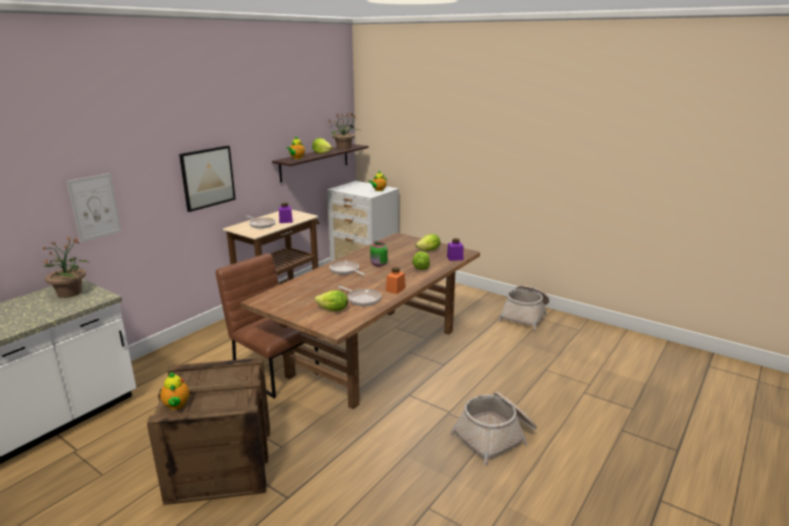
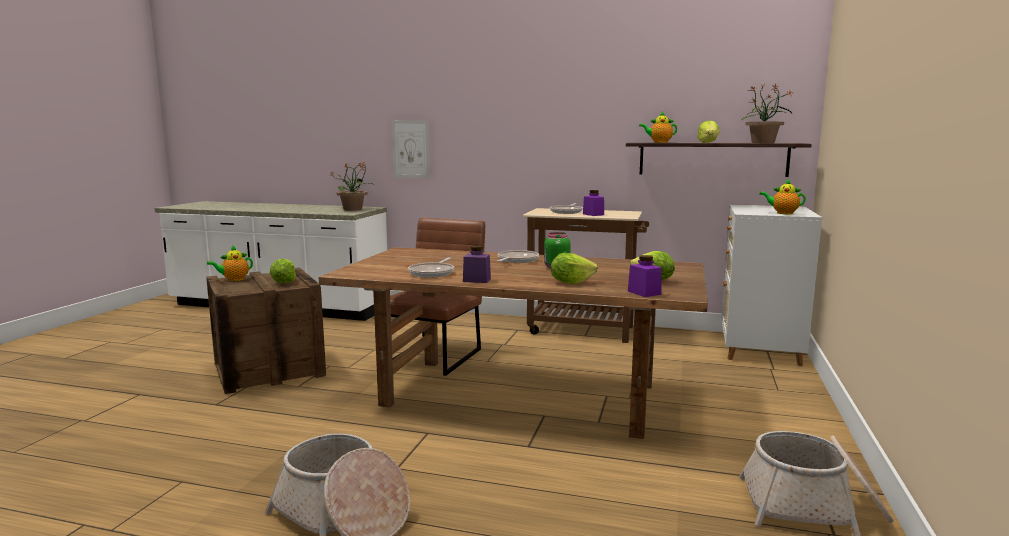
camera: 70 degrees right, 10 degrees down
picture [179,145,236,212] -> none
lettuce [314,290,348,311] -> lettuce moved to [270,259,296,283]
orange jar [386,267,405,294] -> purple jar [463,245,491,283]

